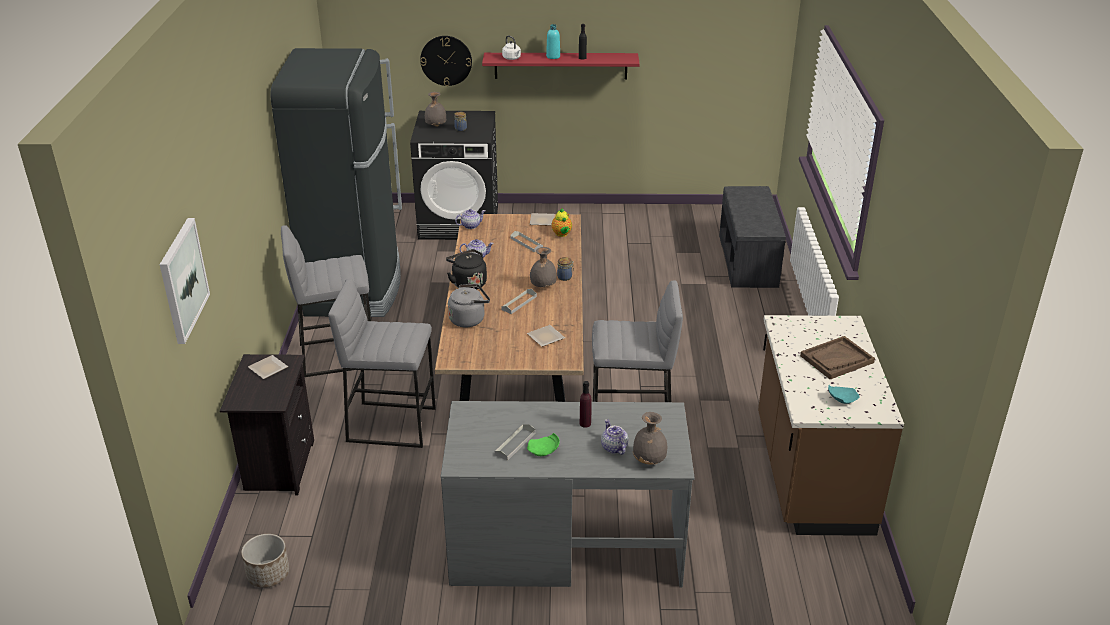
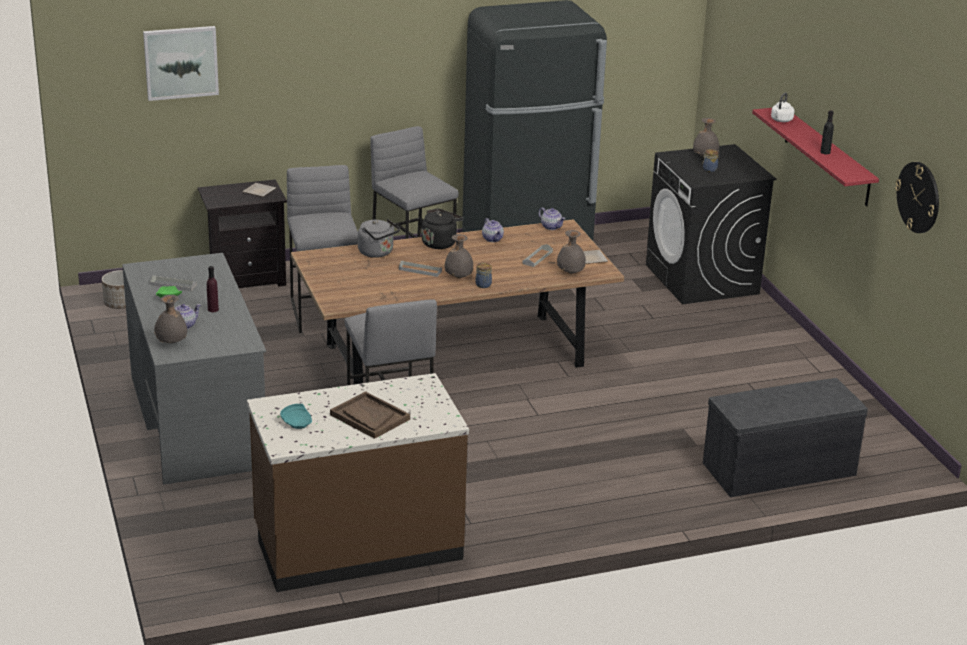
camera: 70 degrees right, 5 degrees down
wall clock [420,36,472,86] -> wall clock moved to [895,162,939,233]
plate [527,325,565,347] -> none
turquoise bottle [546,24,560,59] -> none
teapot [551,208,572,237] -> grey vase [557,230,586,274]

